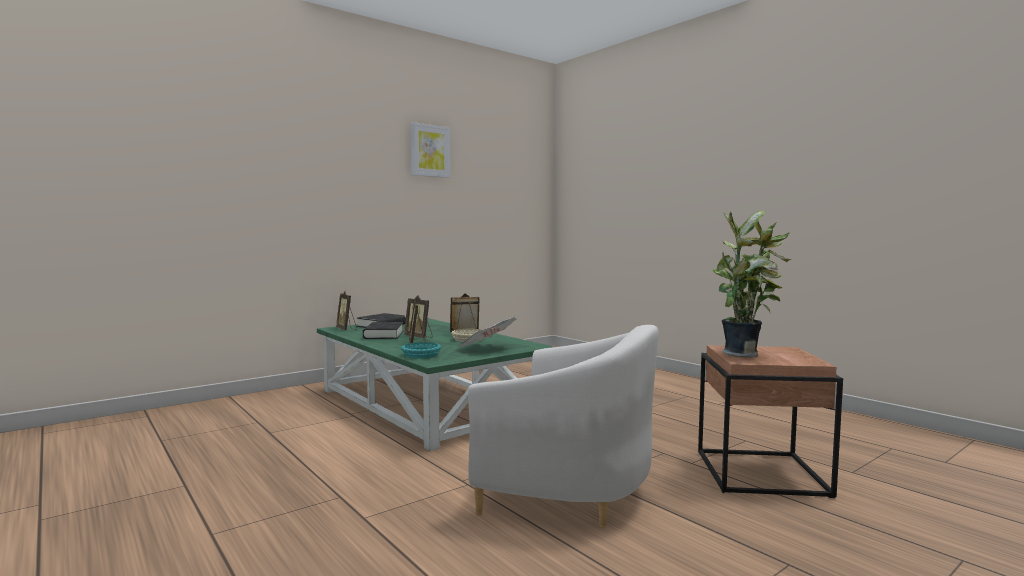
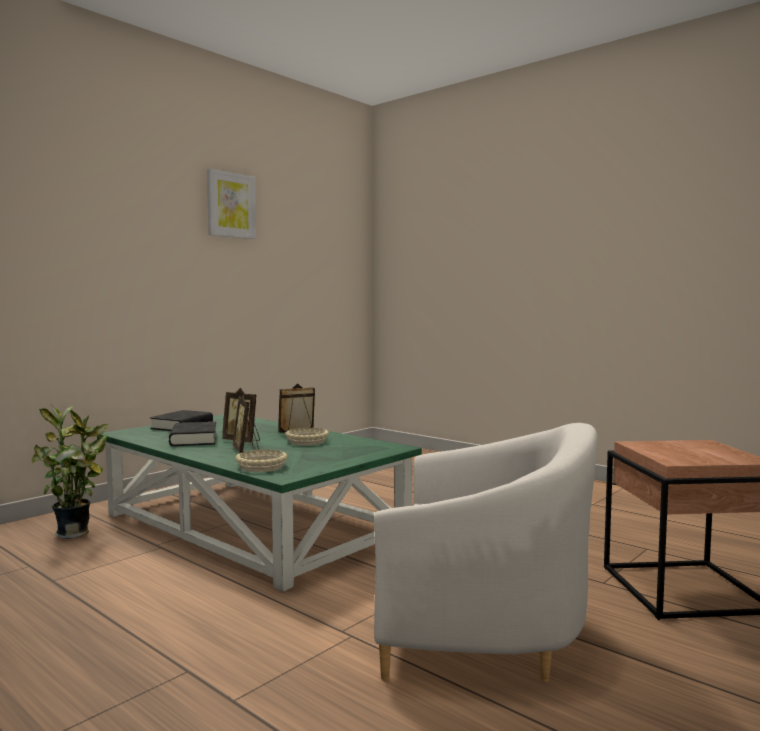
camera: 10 degrees left, 0 degrees up
picture frame [336,291,357,330] -> none
turquoise bowl [401,342,441,359] -> beige bowl [235,450,287,472]
newspaper [458,317,516,346] -> none
potted plant [711,211,791,357] -> potted plant moved to [32,405,108,539]

